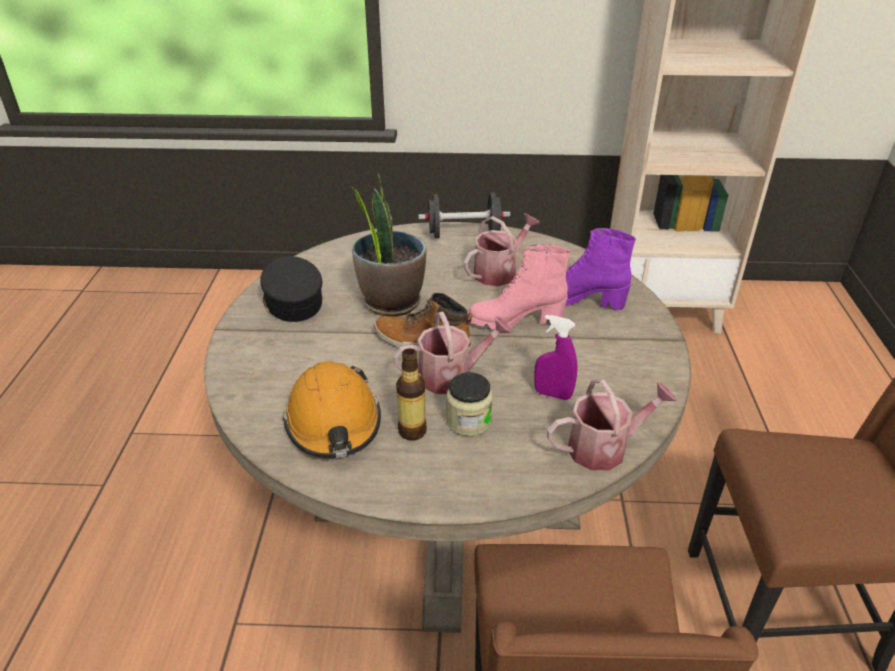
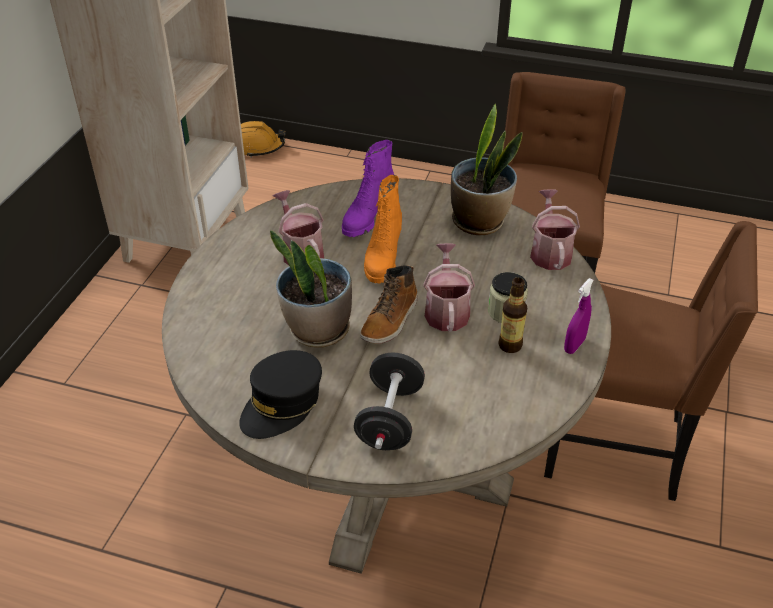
camera: 75 degrees left, 5 degrees up
black cap [260,256,323,322] -> black cap turned 45 degrees counterclockwise [239,350,322,439]
orange hard hat [283,361,381,458] -> orange hard hat moved to [241,121,286,158]
black dumbbell [419,193,510,238] -> black dumbbell moved to [354,353,425,450]
pink boot [467,244,570,330] -> orange boot [364,175,402,283]
purple spray bottle [534,315,578,400] -> purple spray bottle moved to [564,278,594,354]
none -> potted plant [451,103,523,235]

